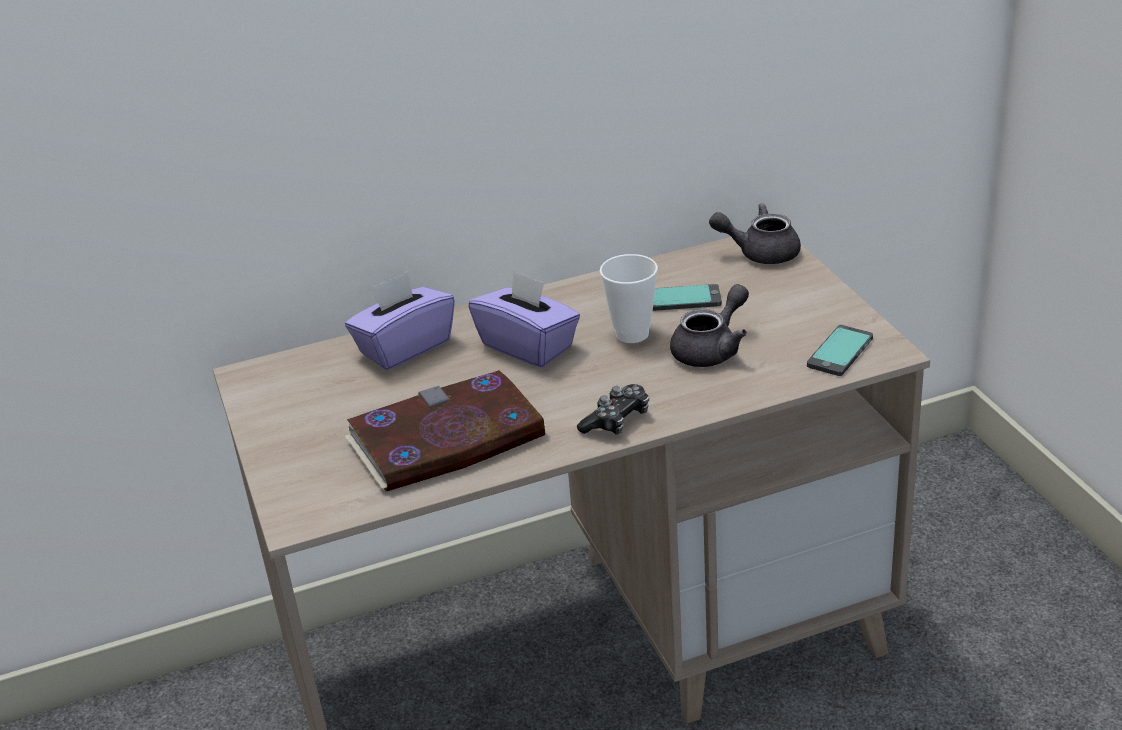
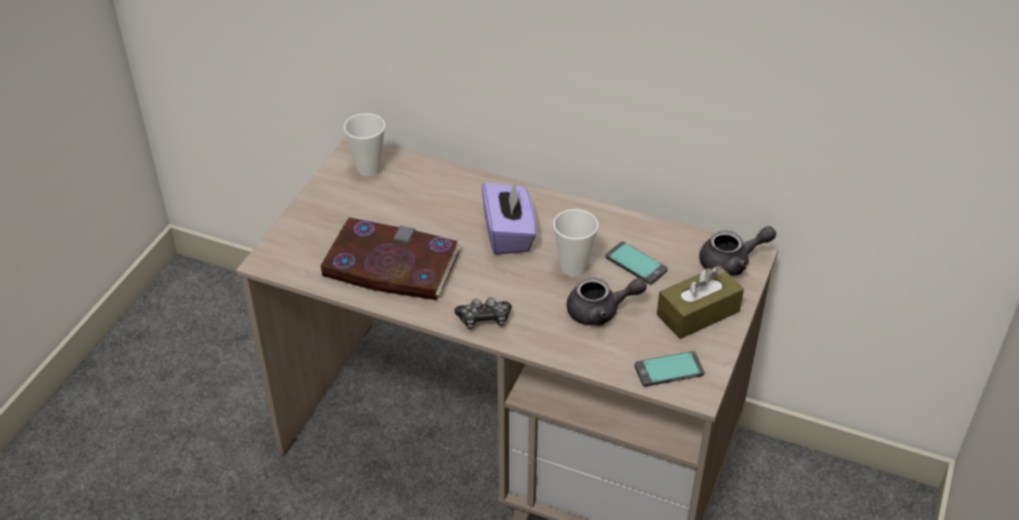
camera: 40 degrees right, 10 degrees up
purple tissue box [345,272,455,370] -> none
grey teapot [709,203,801,264] -> grey teapot turned 120 degrees clockwise [699,226,776,276]
none -> cup [344,113,385,176]
none -> brown tissue box [657,265,744,339]

